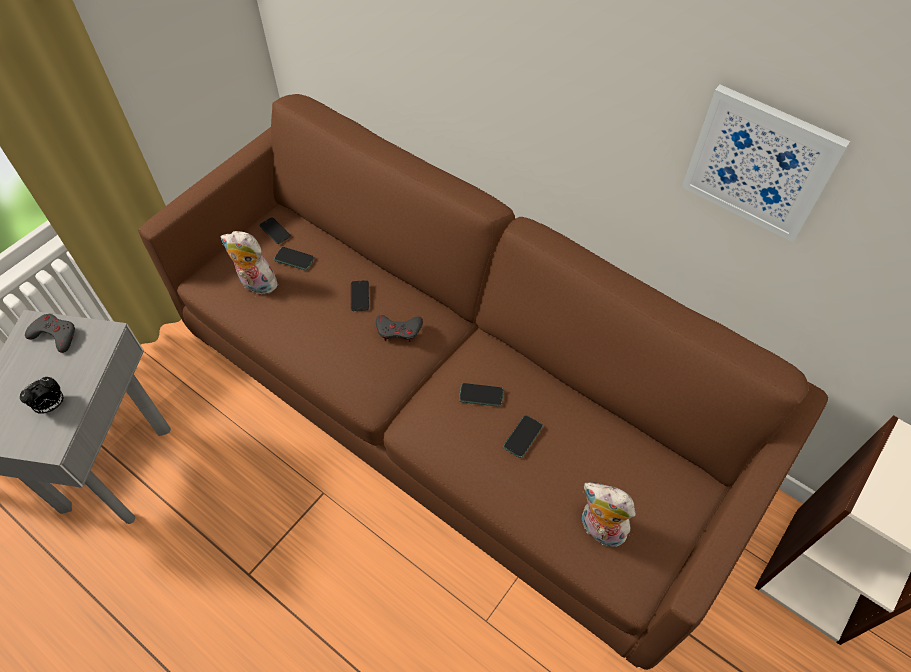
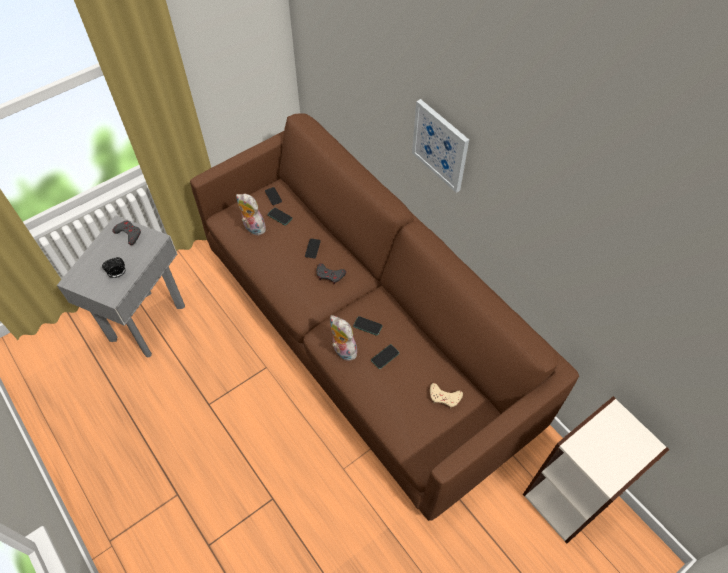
camera: 15 degrees right, 0 degrees up
plush toy [582,482,636,547] -> plush toy moved to [330,315,357,361]
picture [682,85,850,242] -> picture moved to [412,99,469,193]
none -> beige game controller [430,383,463,408]

